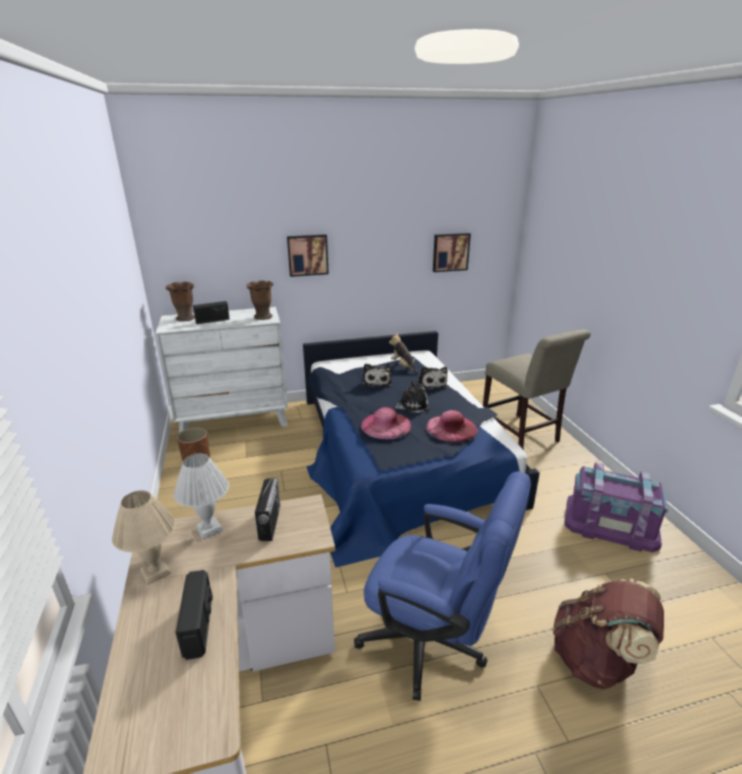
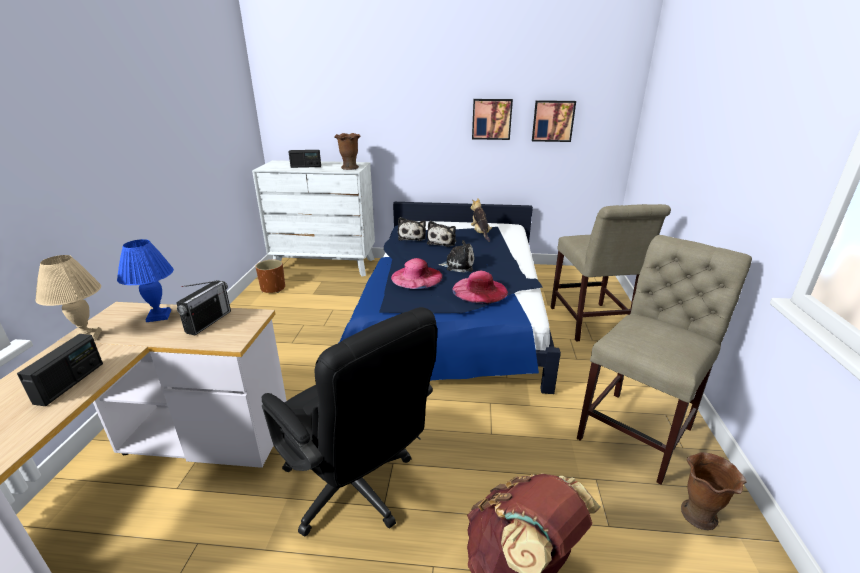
camera: 20 degrees right, 0 degrees up
brown vase [165,282,195,322] -> brown vase moved to [681,452,746,530]
white table lamp [174,453,229,539] -> blue table lamp [117,239,174,322]
picture [287,234,329,277] -> picture moved to [472,99,513,140]
blue office chair [354,471,531,701] -> black office chair [262,307,437,537]
plush toy [416,367,447,390] -> plush toy moved to [398,217,426,241]
purple storage box [565,462,668,552] -> beige chair [577,235,752,484]

